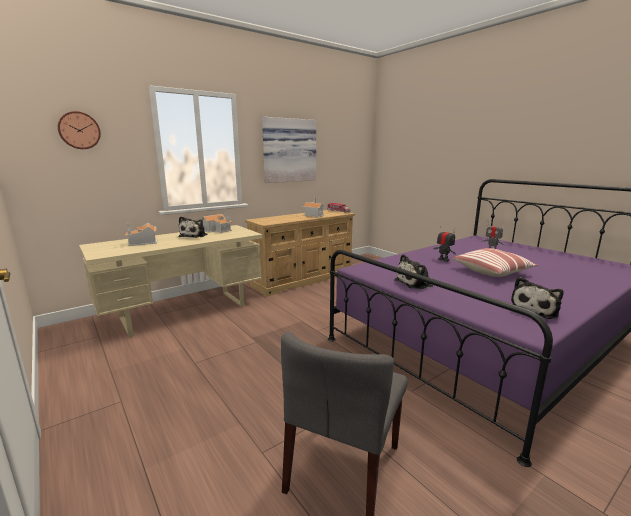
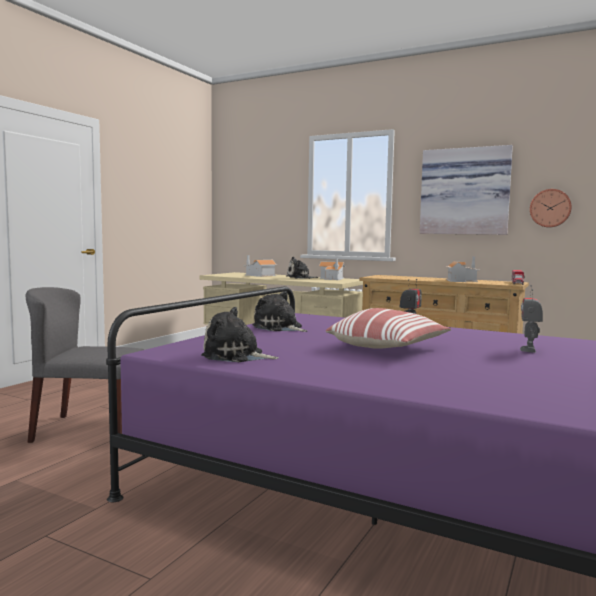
camera: 65 degrees right, 10 degrees down
wall clock [58,111,101,149] -> wall clock moved to [530,189,572,227]

